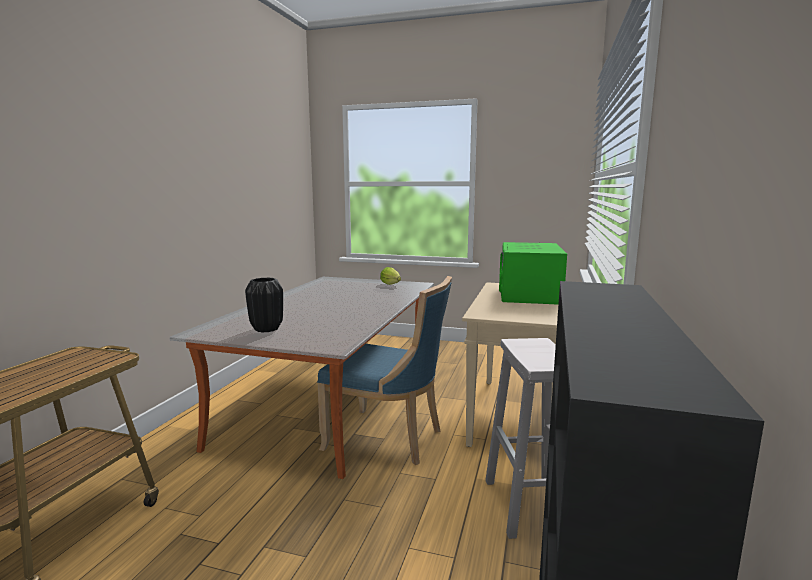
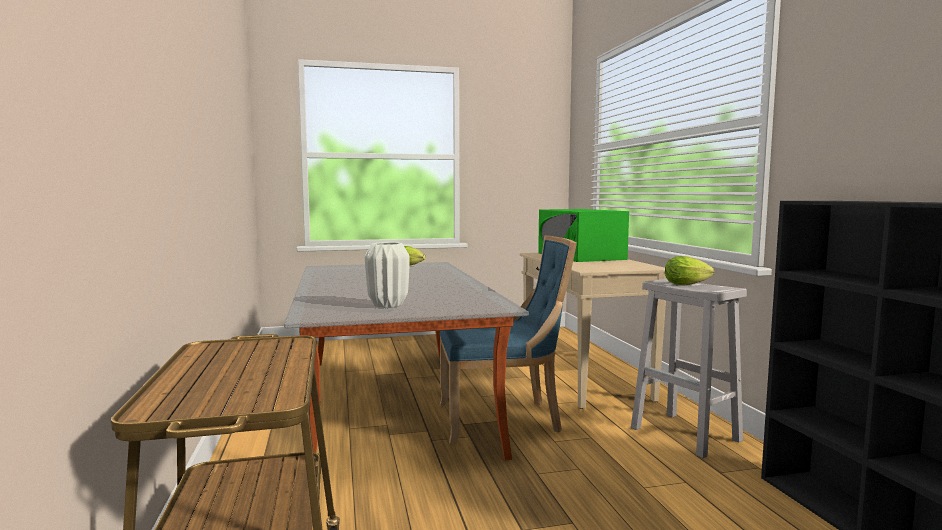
camera: 30 degrees left, 5 degrees down
black vase [245,278,283,333] -> white vase [365,242,410,308]
none -> lettuce [665,256,714,285]

